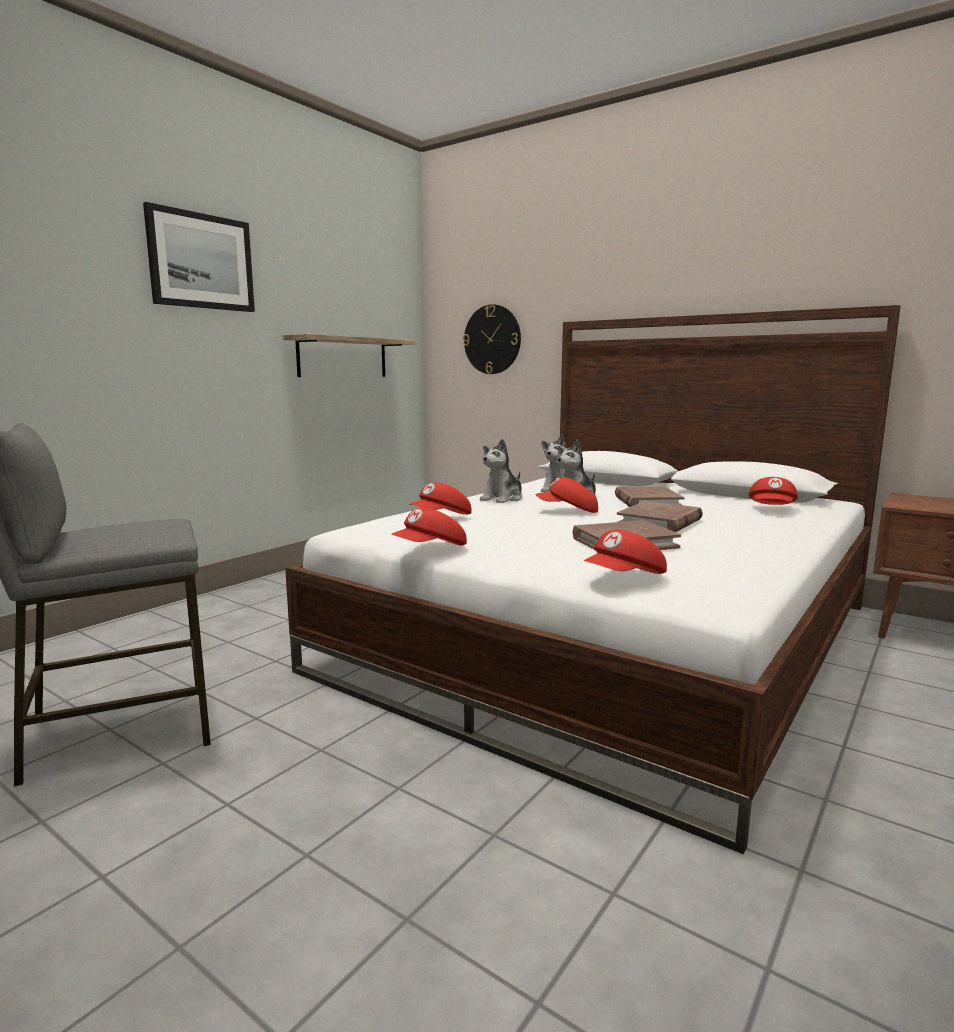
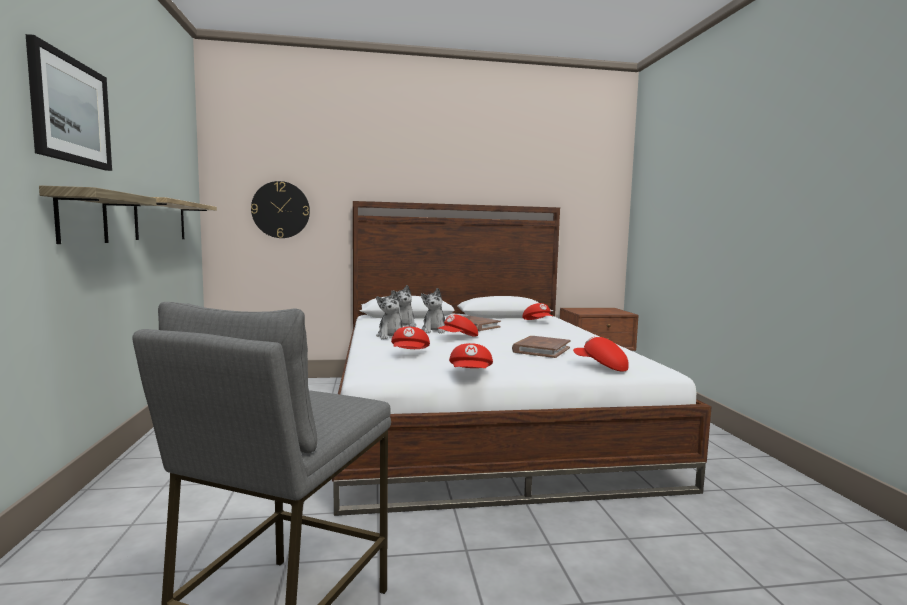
camera: 45 degrees left, 5 degrees down
red cap [584,530,667,574] -> red cap turned 120 degrees clockwise [573,337,629,372]
brown book [617,501,703,532] -> none
none -> shelf [39,185,157,244]

